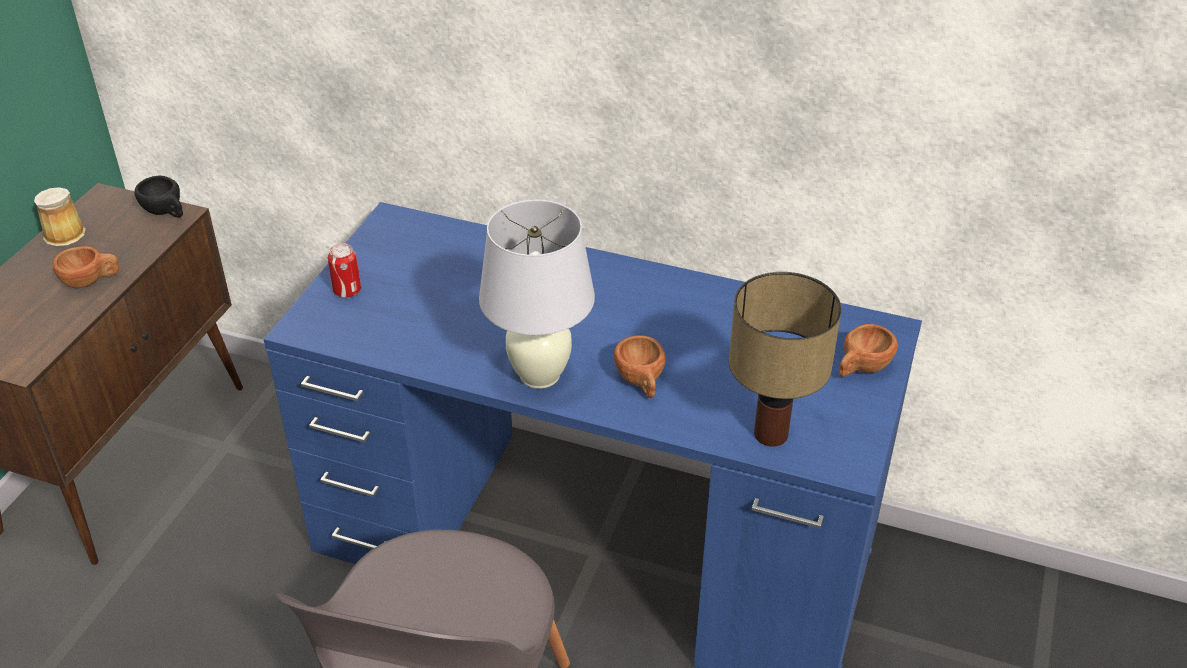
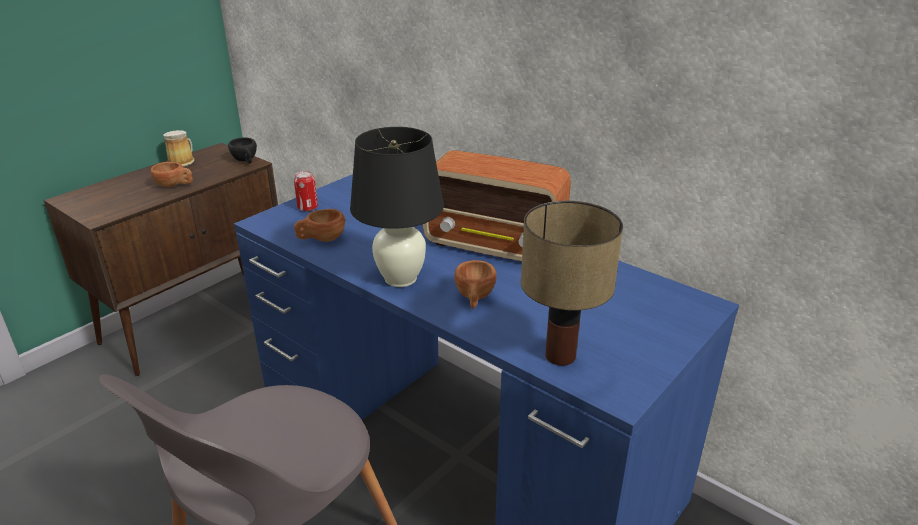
camera: 20 degrees right, 10 degrees down
white table lamp [479,199,595,389] -> black table lamp [350,127,444,287]
brown cup [839,324,898,377] -> brown cup moved to [294,209,345,242]
none -> radio [423,150,571,261]

